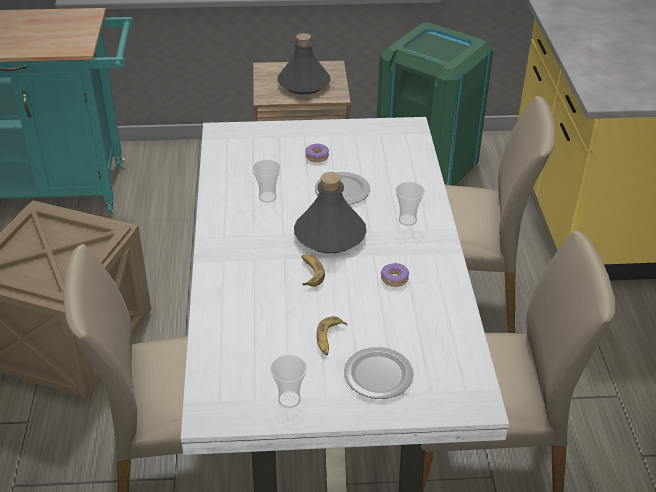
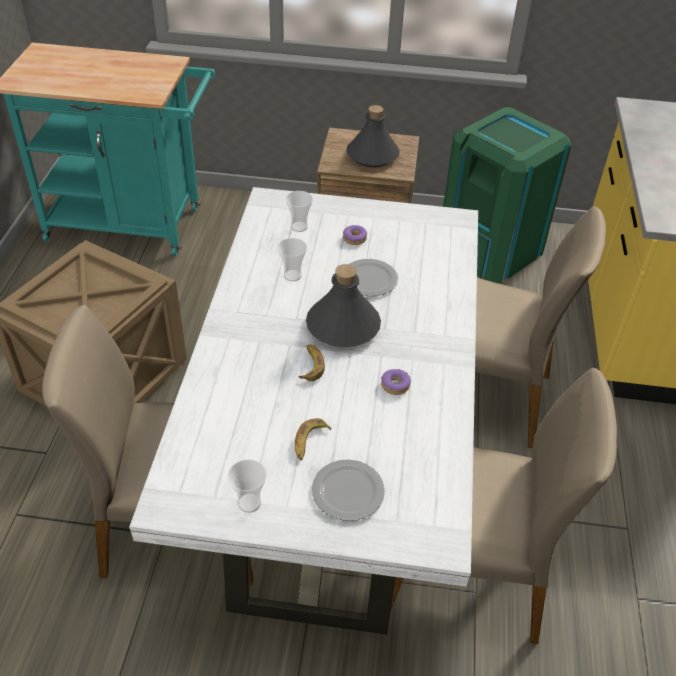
camera: 10 degrees right, 5 degrees up
cup [395,182,425,226] -> cup moved to [286,191,313,232]

